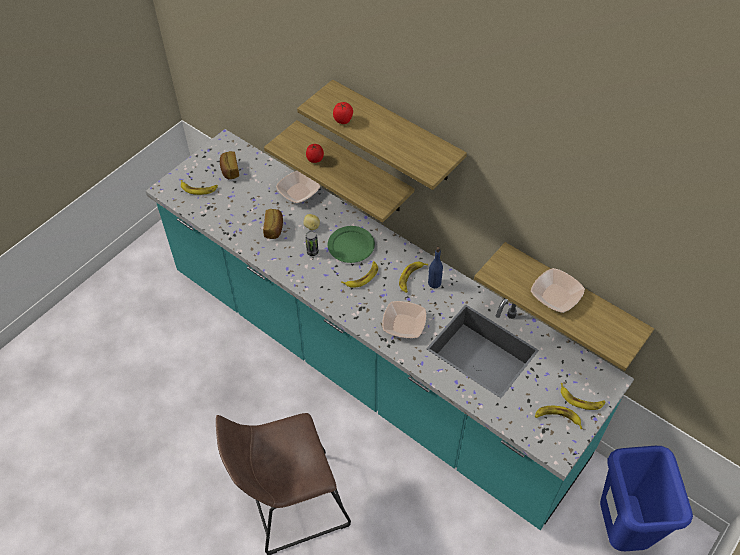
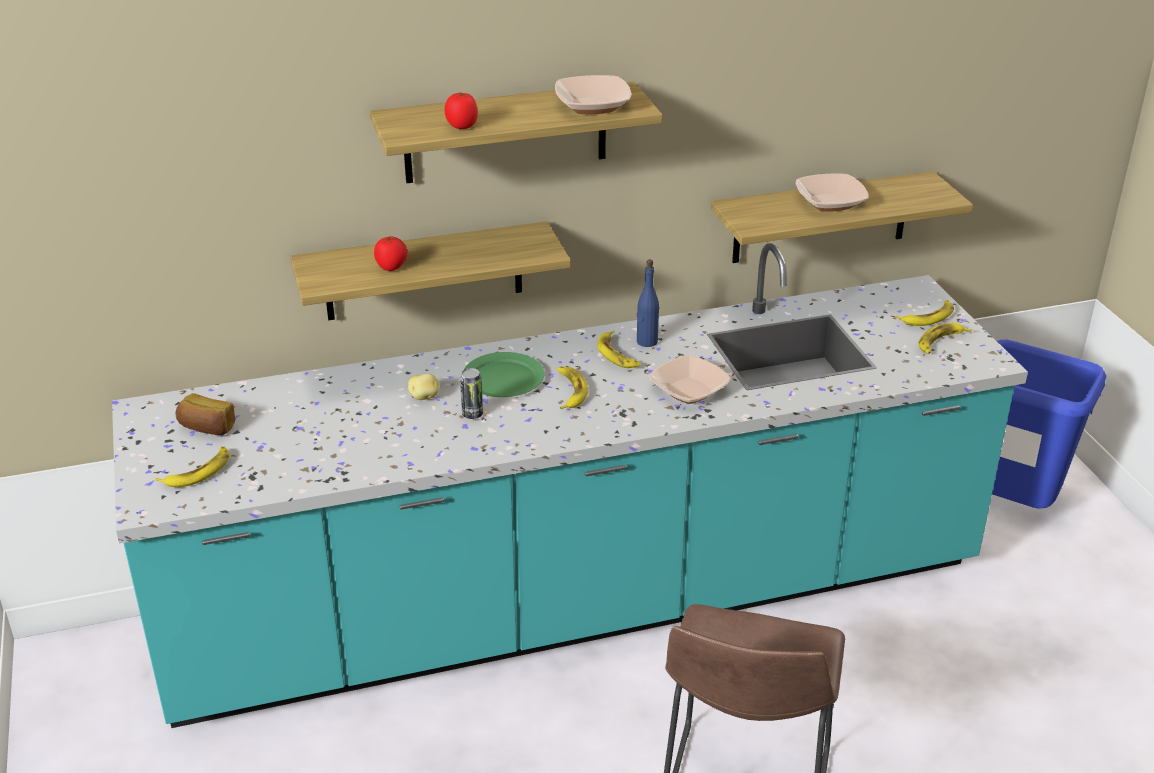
camera: 55 degrees left, 20 degrees down
bread [263,209,283,239] -> none
bowl [276,171,320,203] -> bowl moved to [555,75,631,114]

